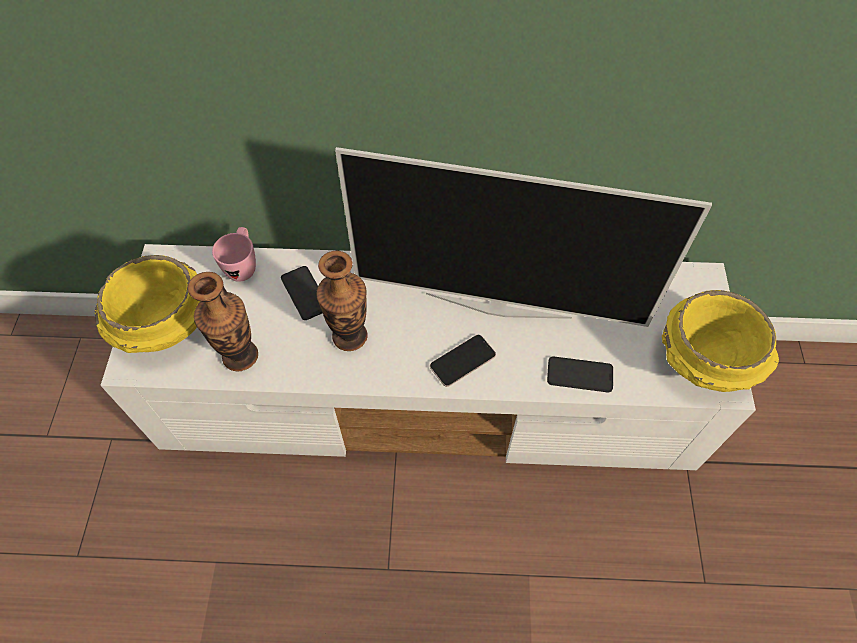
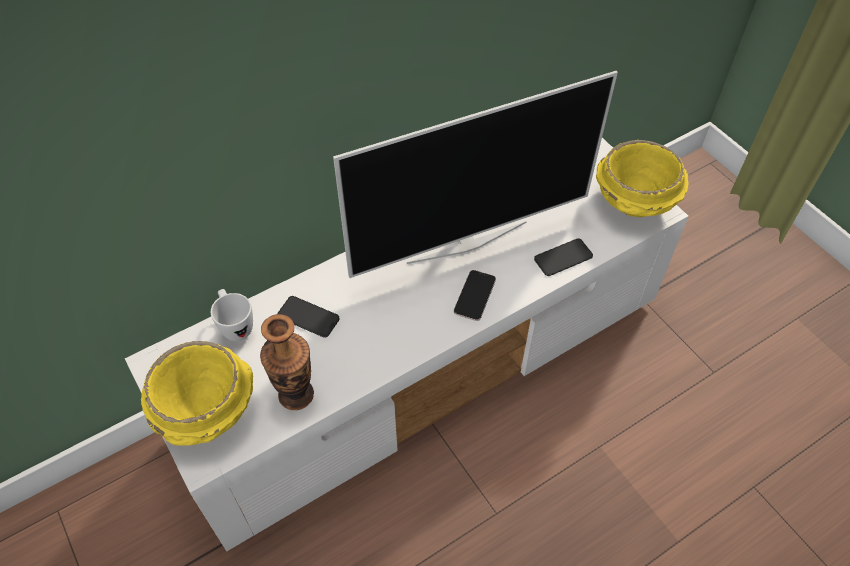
camera: 35 degrees left, 5 degrees down
pink mug [212,227,256,282] -> white mug [211,289,253,341]
vase [317,251,368,351] -> none

